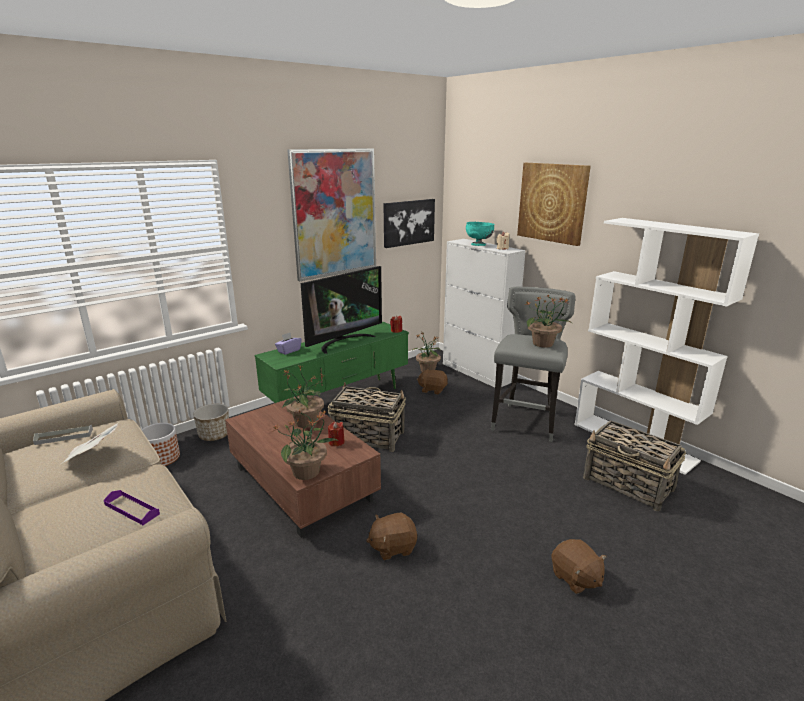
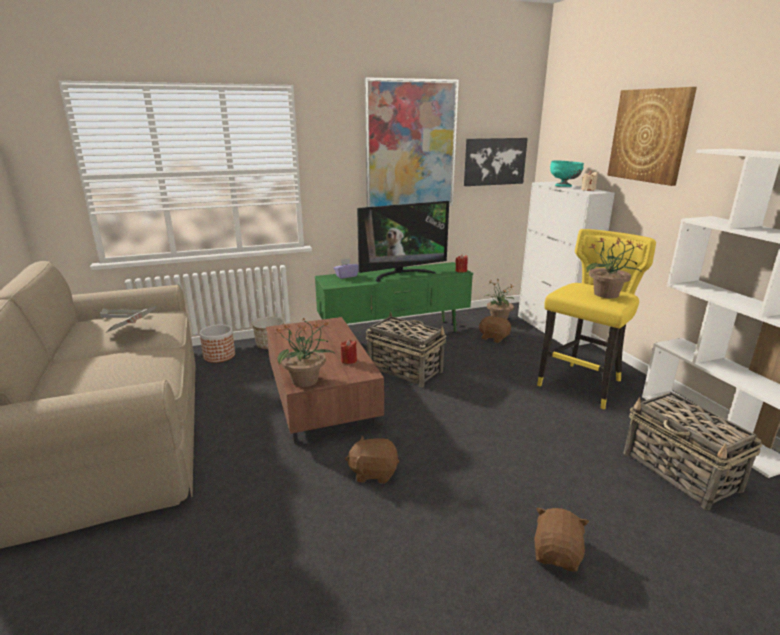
camera: 20 degrees right, 0 degrees up
purple tray [104,490,160,525] -> none
potted plant [282,366,325,428] -> none
grey stool [491,287,575,442] -> yellow stool [537,229,656,409]
brown plush toy [551,539,607,594] -> brown plush toy turned 150 degrees counterclockwise [535,507,589,572]

